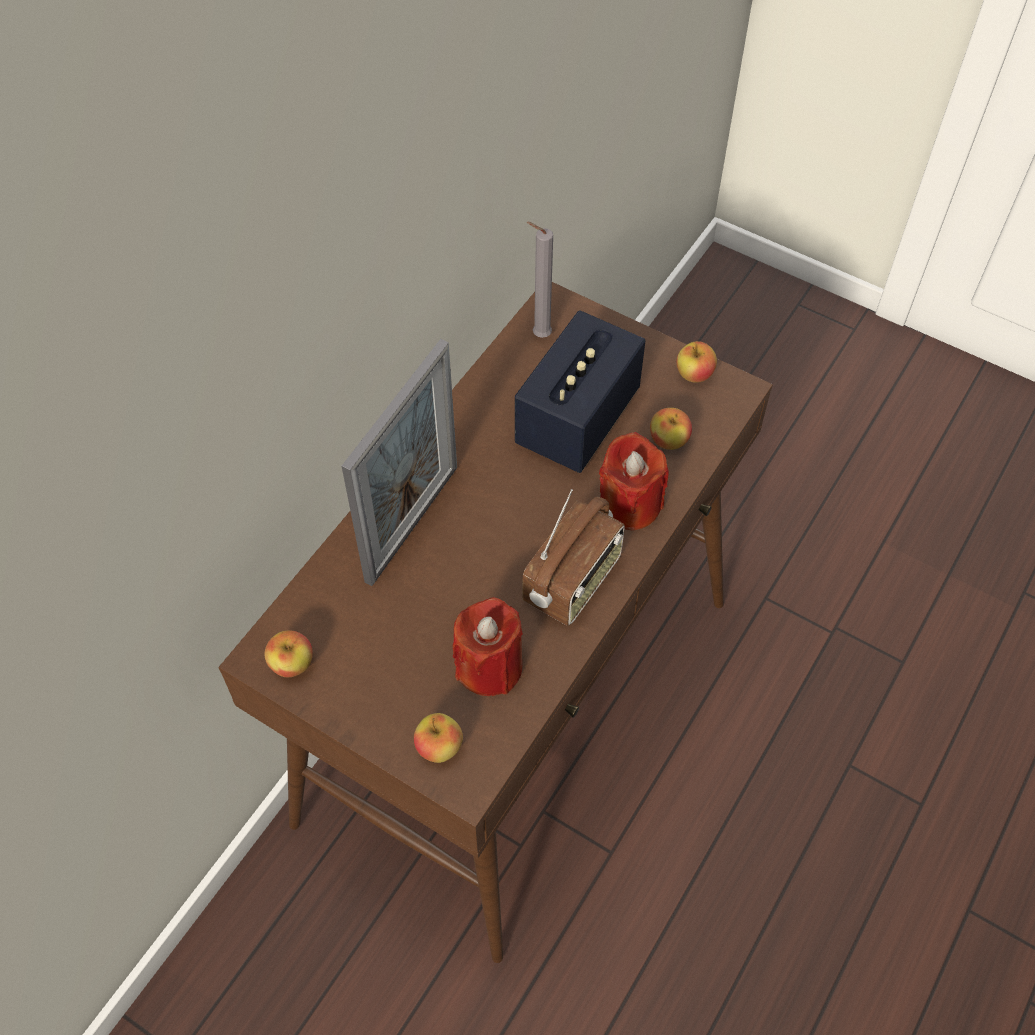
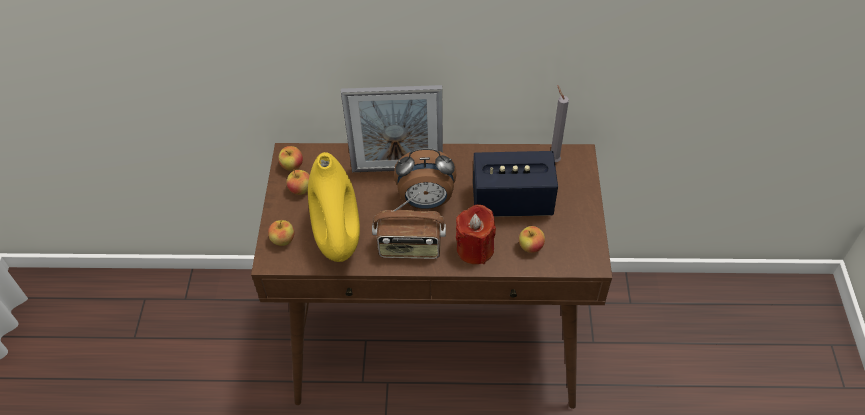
camera: 60 degrees right, 5 degrees down
red candle [453,597,523,696] -> yellow vase [308,152,360,262]
apple [676,341,717,383] -> apple moved to [287,170,310,195]
none -> alarm clock [394,148,456,209]

